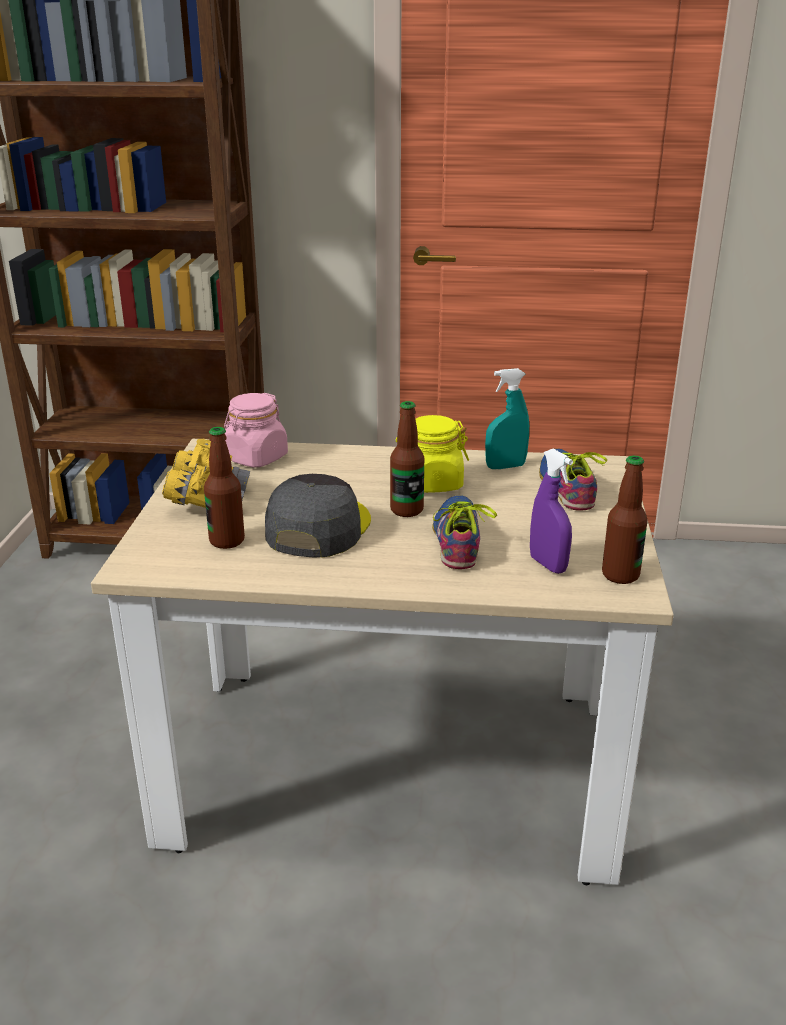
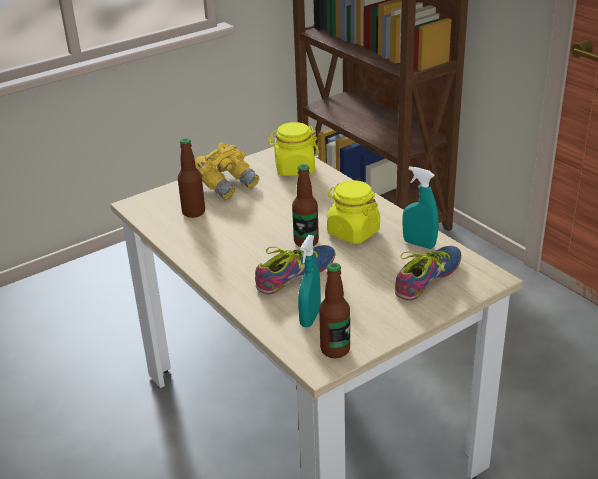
camera: 50 degrees right, 5 degrees up
pink jar [224,393,288,468] -> yellow jar [268,122,319,176]
grey cap [265,474,371,558] -> none
purple spray bottle [530,449,573,574] -> turquoise spray bottle [298,235,321,327]

